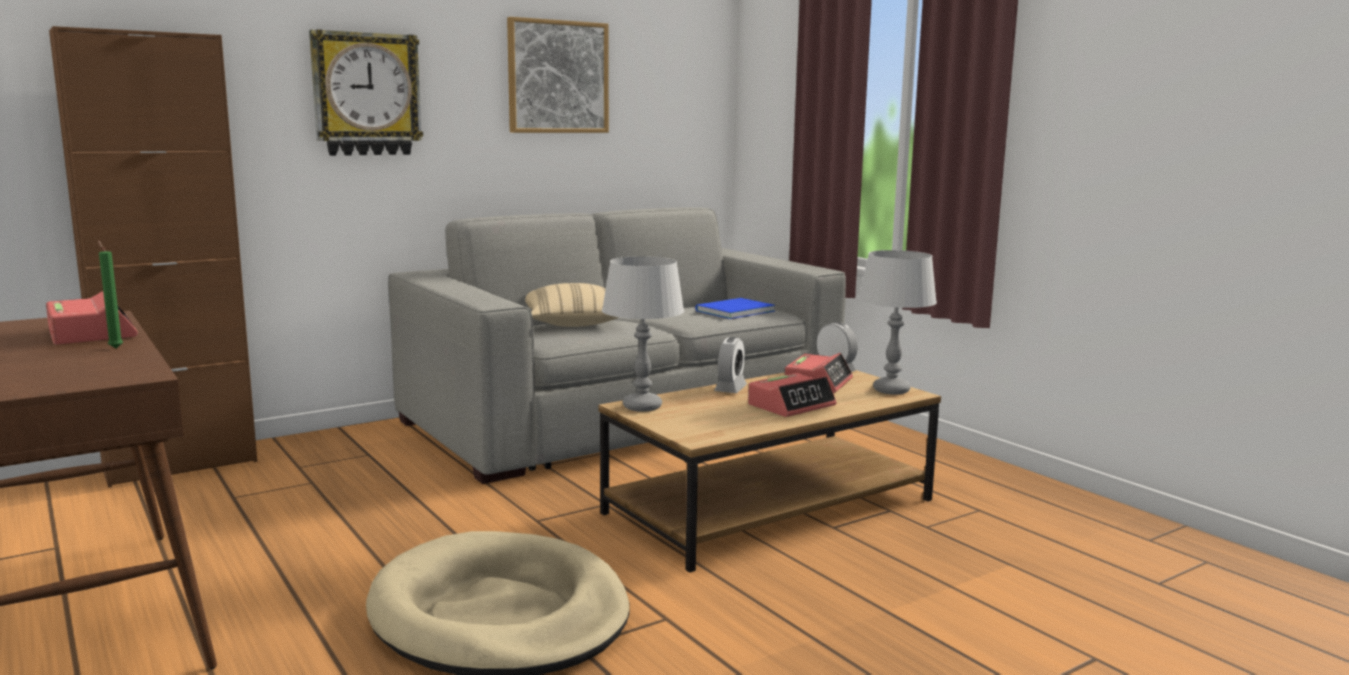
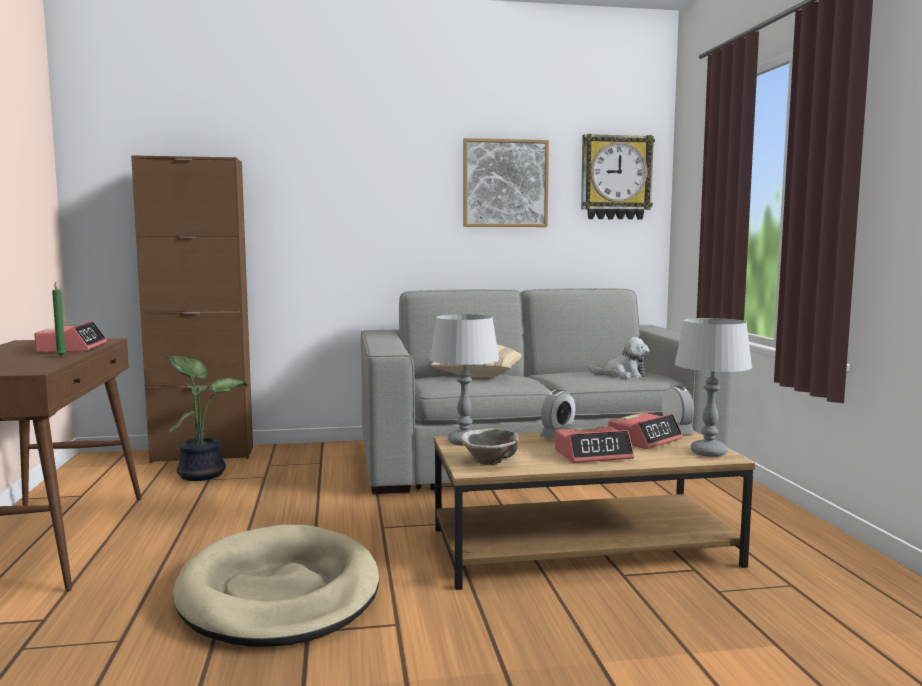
camera: 25 degrees right, 5 degrees down
wall clock [309,29,423,156] -> wall clock moved to [581,134,655,220]
blue book [696,298,775,319] -> plush toy [588,337,650,378]
none -> potted plant [167,355,247,481]
none -> bowl [460,428,519,465]

